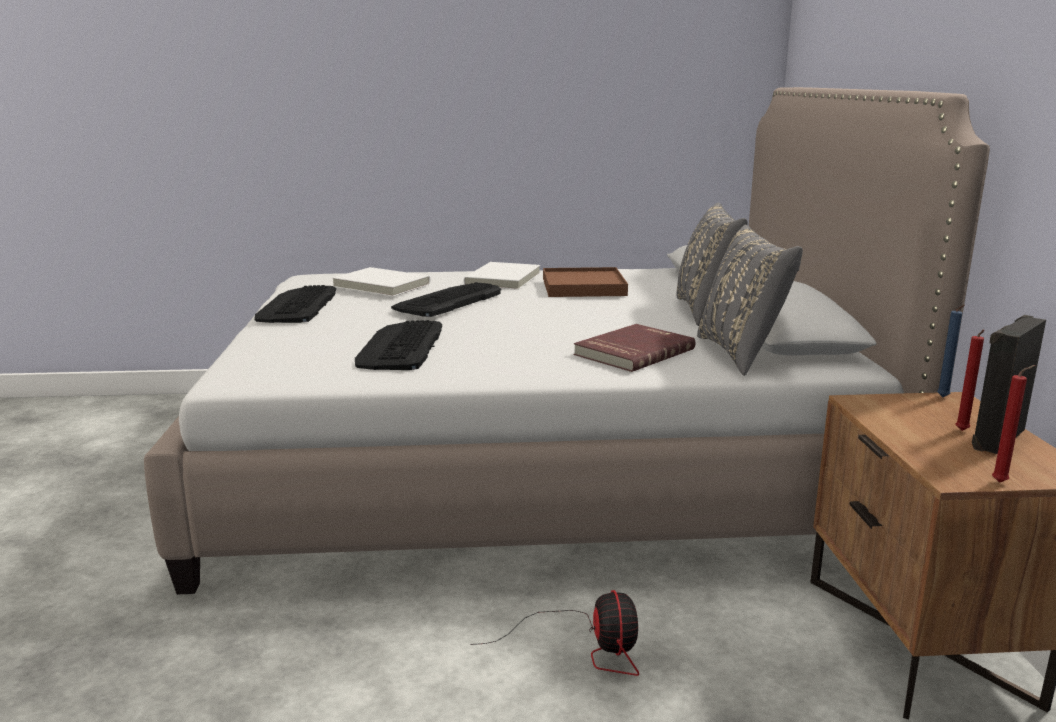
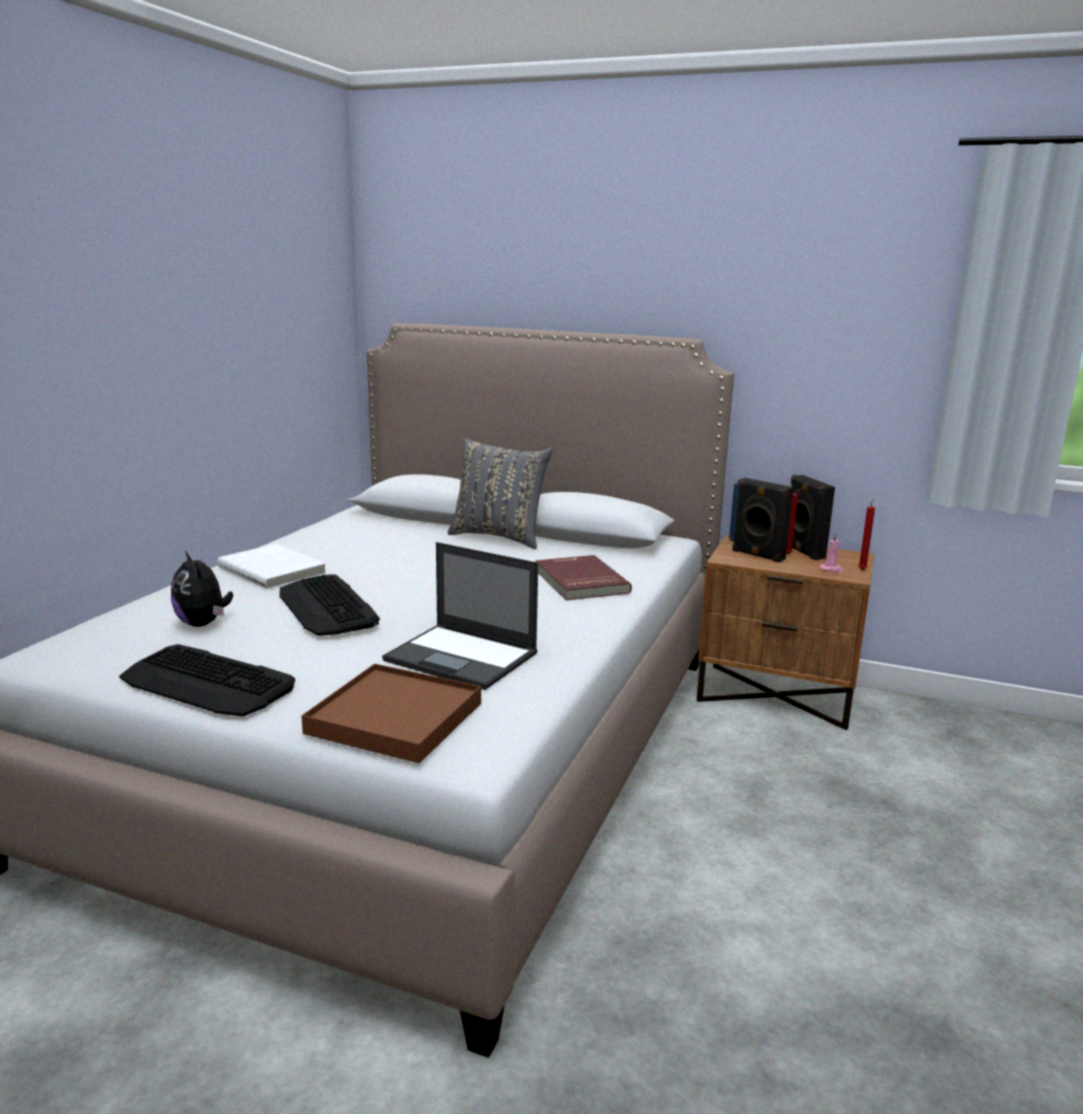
camera: 65 degrees left, 0 degrees up
white book [332,267,430,297] -> plush toy [171,551,233,627]
keyboard [355,320,442,370] -> laptop [382,542,538,690]
fan [470,590,639,676] -> none
brown tray [543,267,628,297] -> brown tray moved to [301,664,481,763]
grey pillow [697,225,803,376] -> none
none -> black speaker [732,478,794,563]
none -> pink candle [820,533,844,572]

